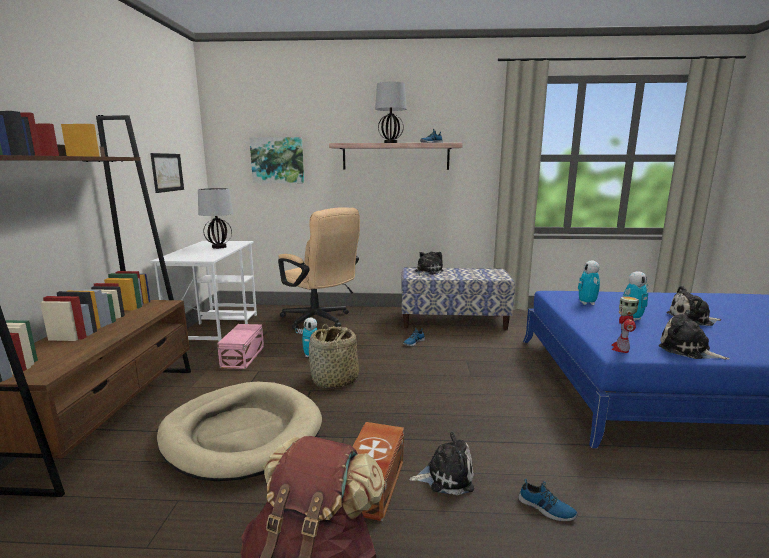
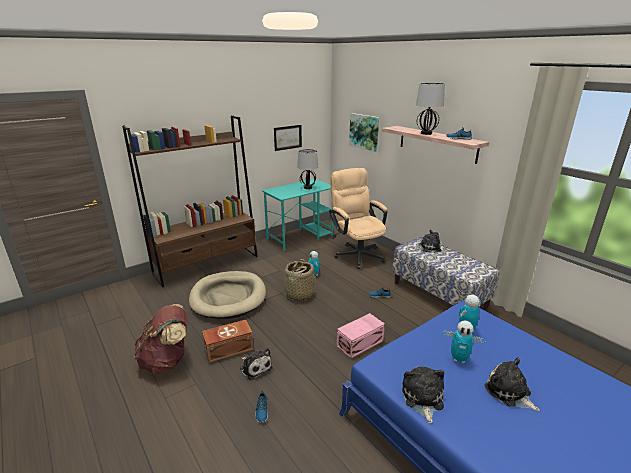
camera: 50 degrees right, 10 degrees up
white desk [151,241,257,342] -> turquoise desk [262,179,334,251]
pink storage box [217,324,264,369] -> pink storage box moved to [337,313,385,358]
beige office chair [278,207,360,330] -> beige office chair turned 150 degrees clockwise [329,168,387,269]
toy robot [612,297,639,353] -> none

